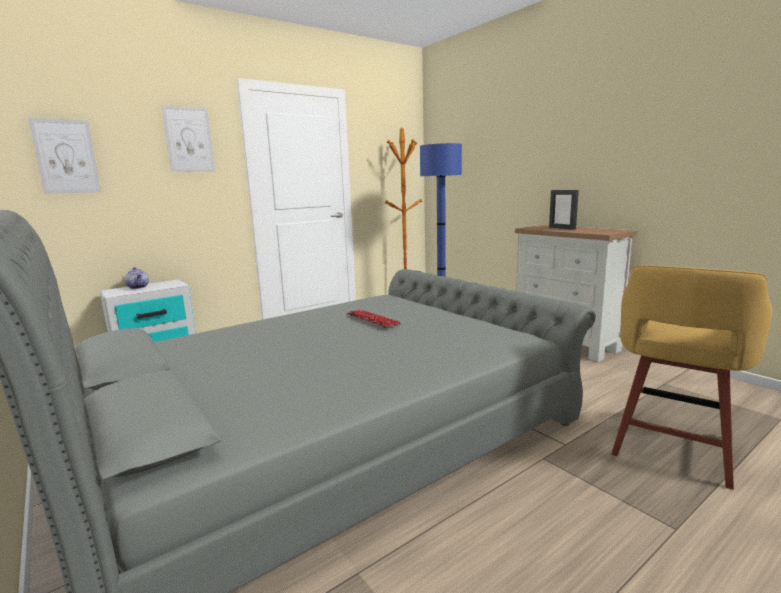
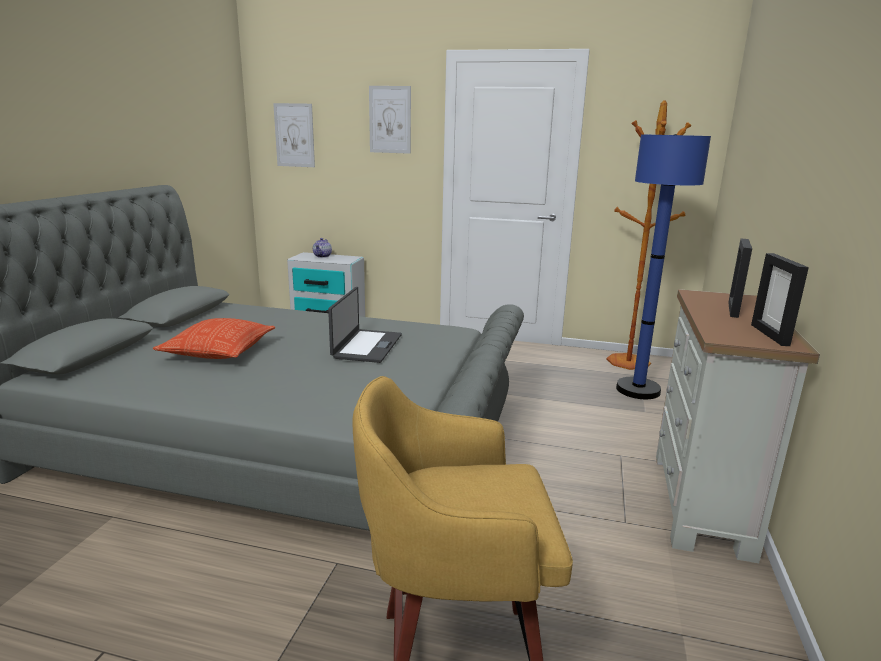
camera: 50 degrees right, 5 degrees up
keyboard [347,310,401,328] -> laptop [328,287,402,363]
none -> orange pillow [153,318,275,359]
none -> picture frame [751,253,809,346]

